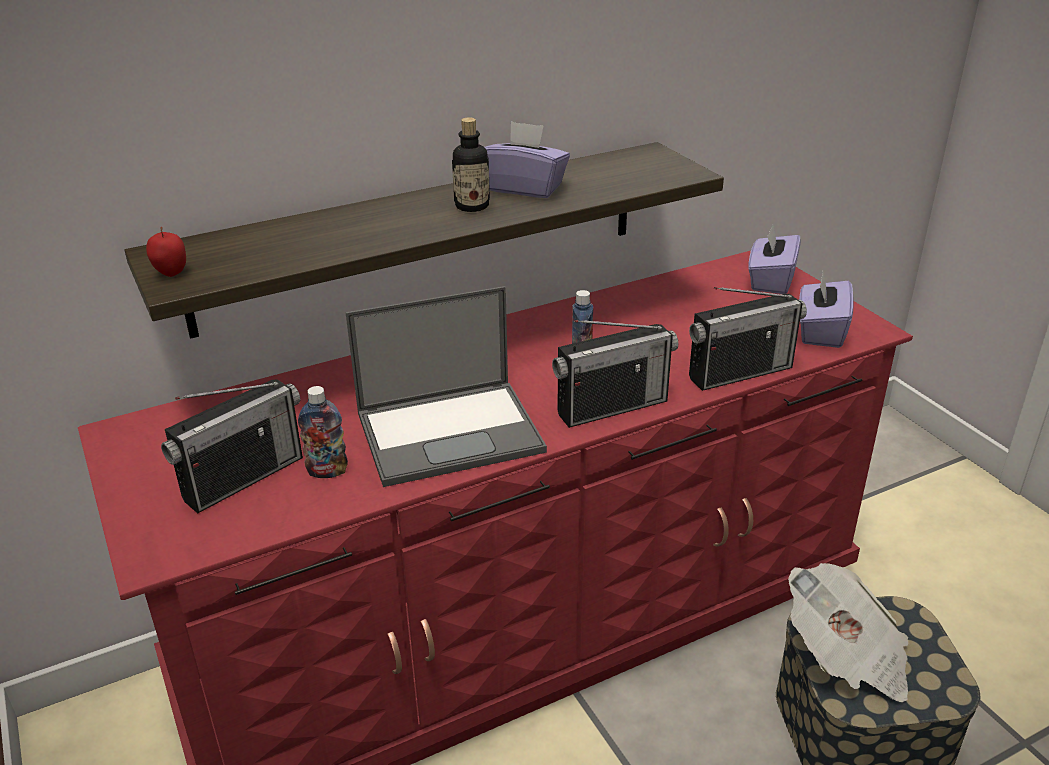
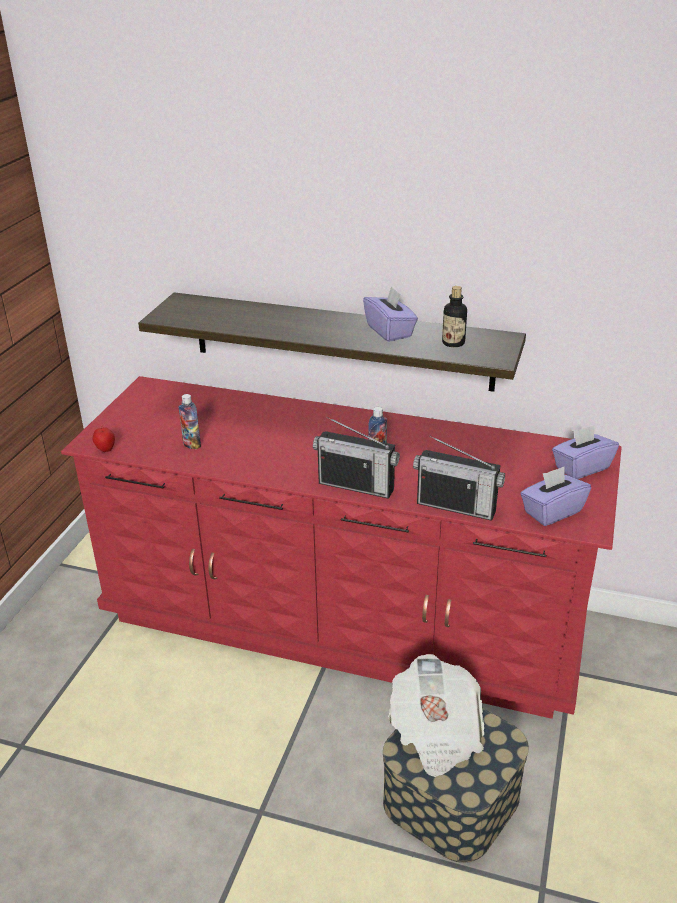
camera: 45 degrees right, 0 degrees up
apple [146,227,186,277] -> apple moved to [92,425,115,452]
radio [161,379,303,513] -> none
laptop [346,286,547,487] -> none
bottle [452,117,490,212] -> bottle moved to [442,286,467,347]

